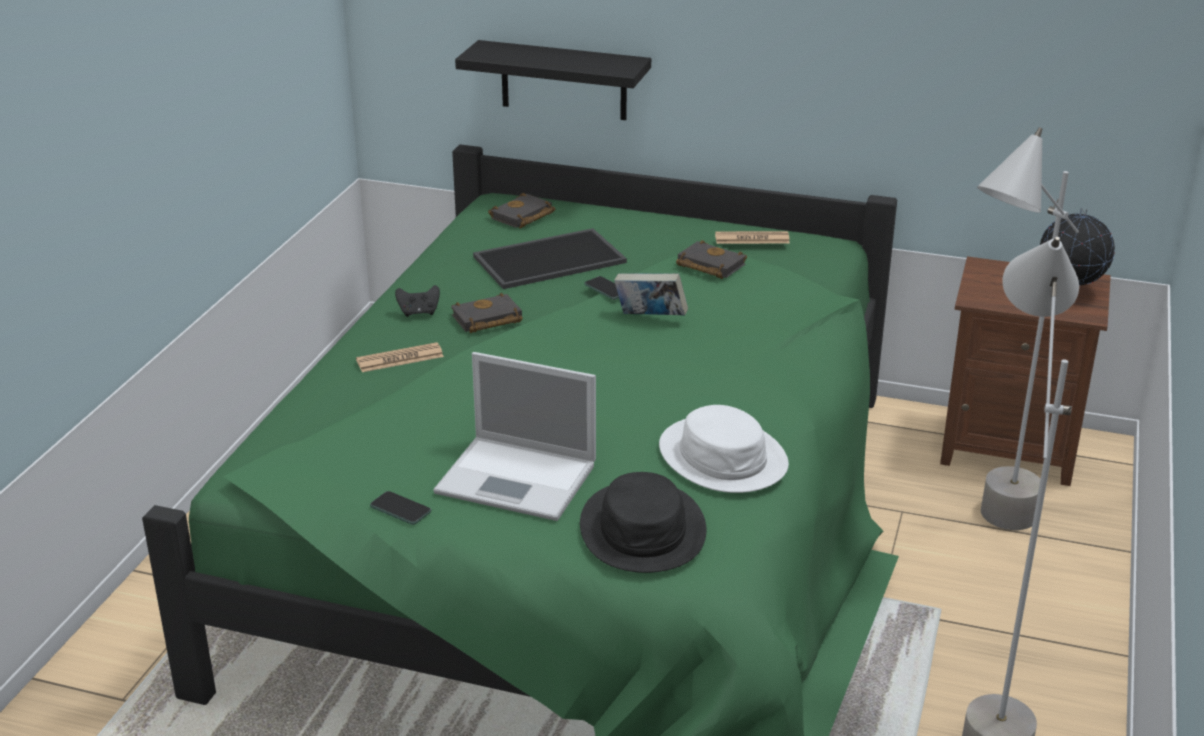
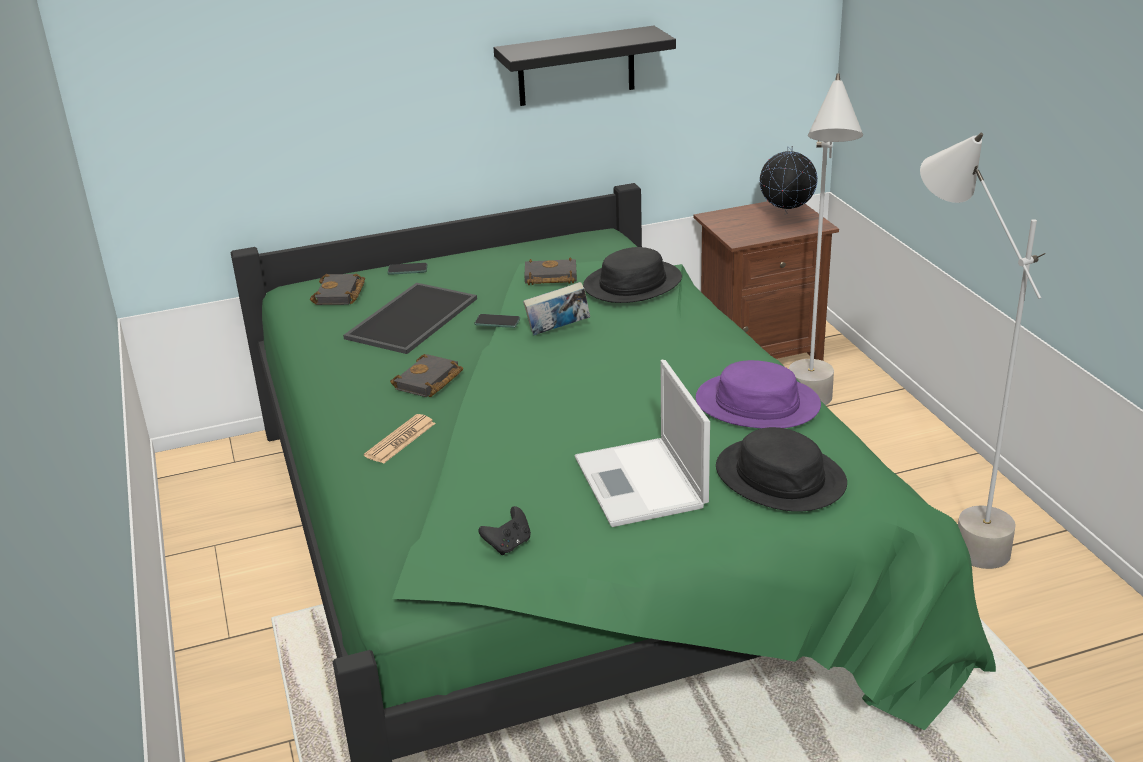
camera: 35 degrees left, 0 degrees up
phone [370,491,431,525] -> phone moved to [388,263,427,275]
black game controller [395,285,440,317] -> black game controller moved to [478,506,531,555]
laptop [433,352,596,521] -> laptop turned 90 degrees clockwise [575,360,710,527]
black shelf [455,40,651,120] -> black shelf moved to [494,26,676,106]
white hat [659,405,789,493] -> purple hat [696,360,821,428]
newspaper [715,231,790,244] -> none
none -> black hat [583,247,682,303]

